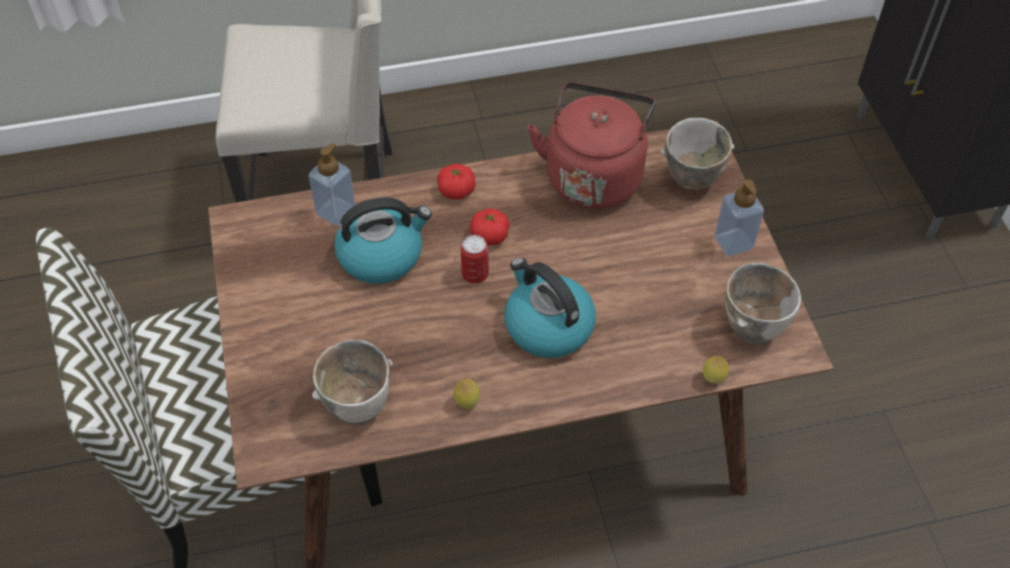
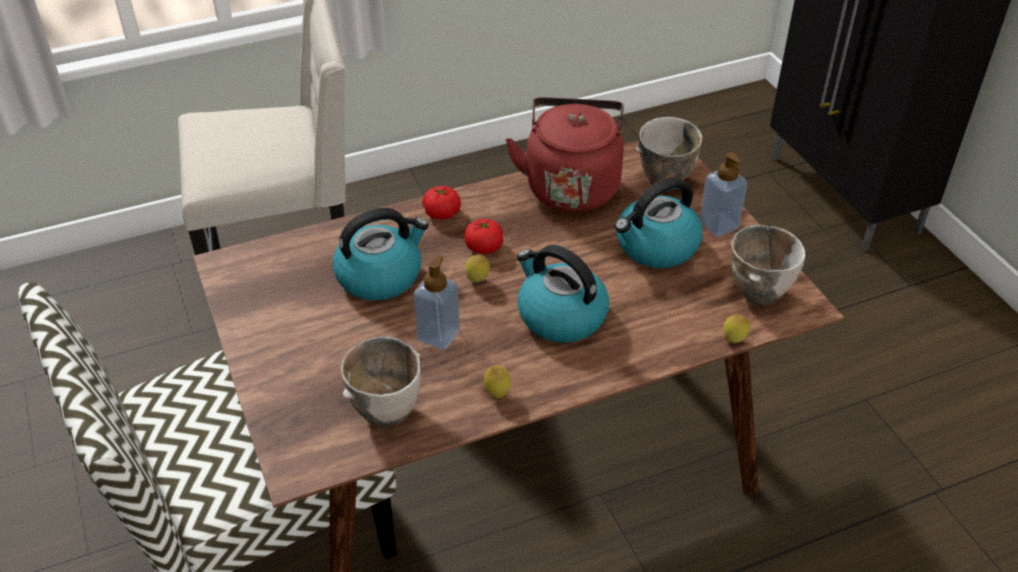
camera: 10 degrees left, 10 degrees down
soap dispenser [308,143,356,226] -> soap dispenser moved to [413,255,460,350]
can [461,235,489,283] -> lemon [465,255,490,283]
none -> kettle [615,177,703,268]

